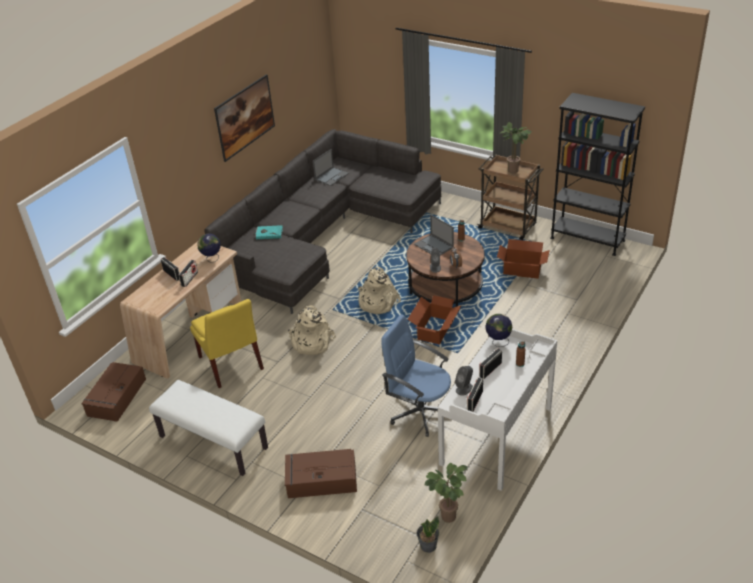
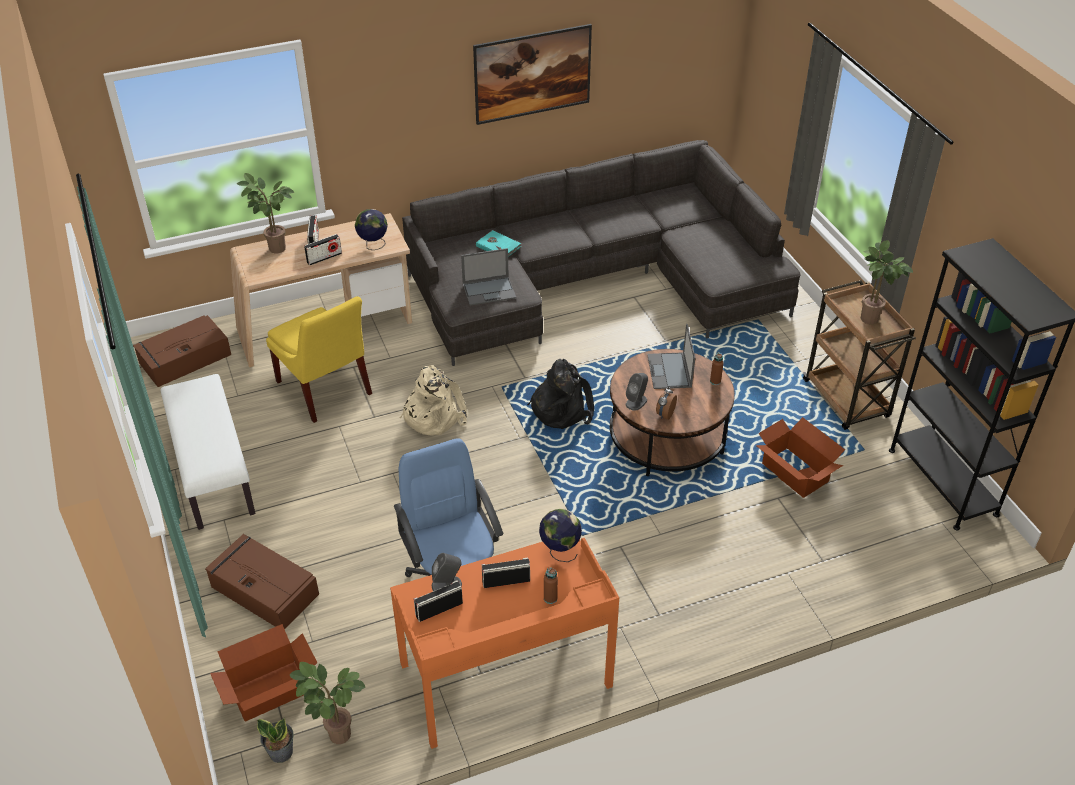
camera: 35 degrees right, 5 degrees up
yellow chair [190,299,264,388] -> yellow chair turned 45 degrees counterclockwise [266,296,372,423]
laptop [313,149,349,186] -> laptop moved to [461,248,516,306]
beige backpack [358,267,401,314] -> black backpack [527,359,594,429]
cardboard box [408,295,462,345] -> cardboard box moved to [210,624,317,722]
white desk [438,329,557,491] -> orange desk [390,538,619,749]
none -> potted plant [237,173,294,253]

